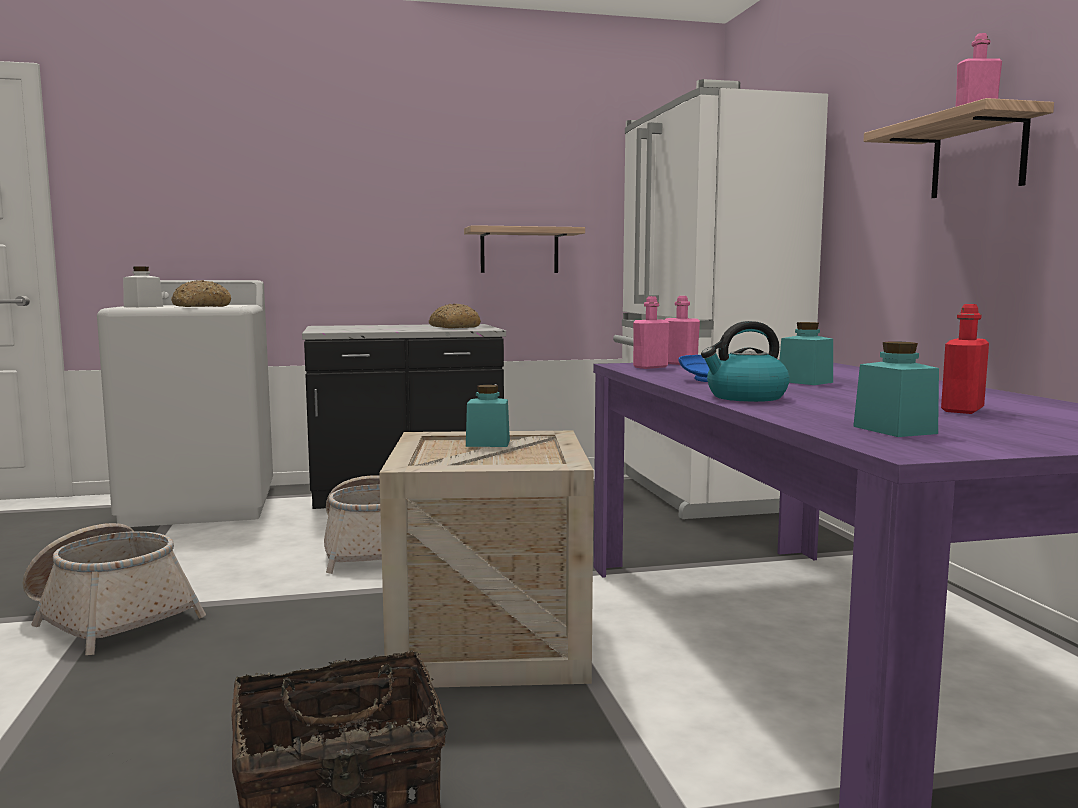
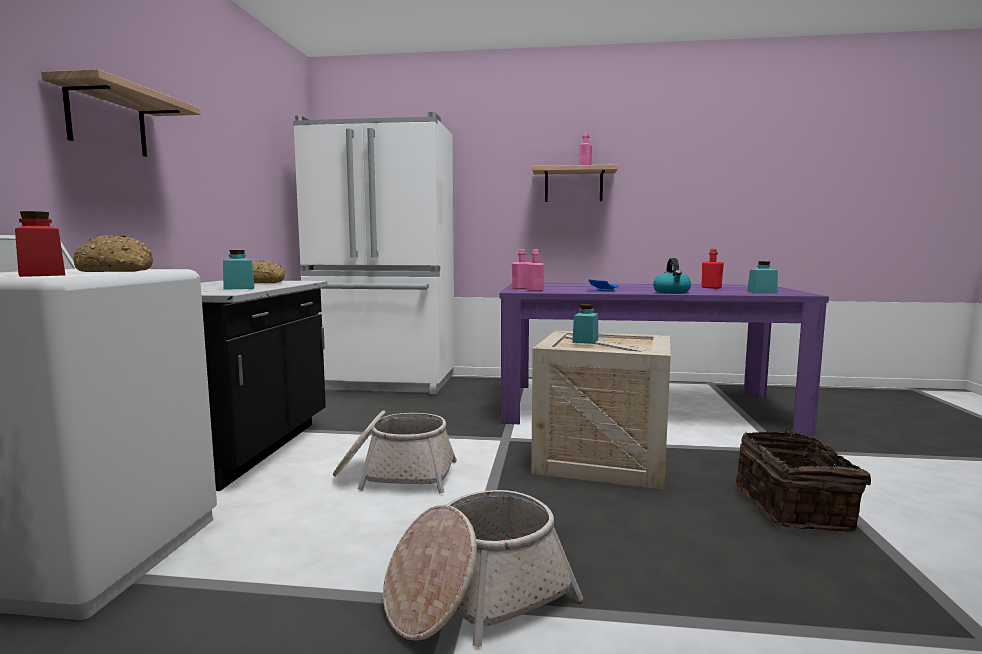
camera: 70 degrees left, 0 degrees up
white jar [123,267,163,307] -> red jar [15,211,65,277]
shelf [464,225,585,273] -> shelf moved to [41,69,201,157]
turquoise jar [779,322,833,385] -> turquoise jar moved to [223,250,255,290]

